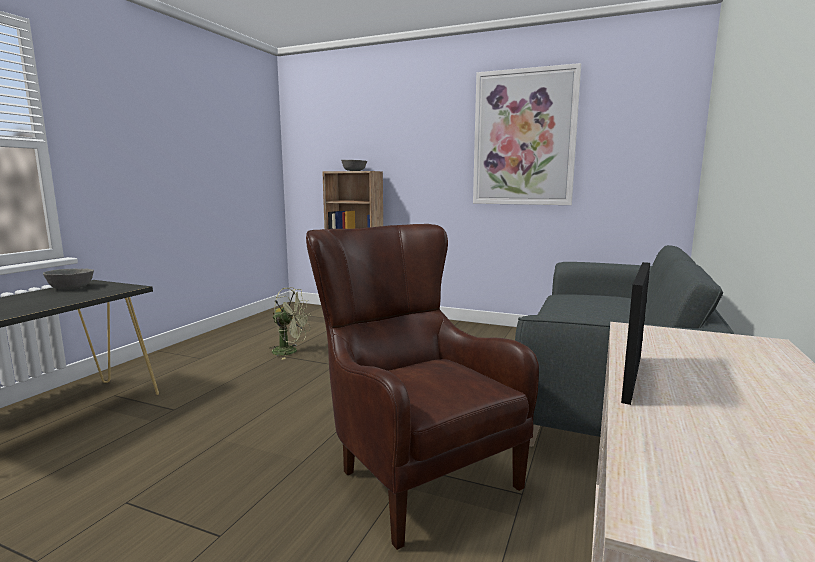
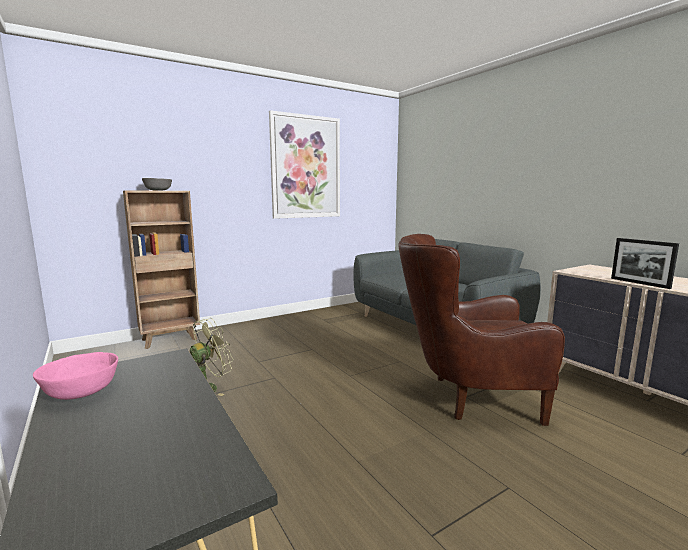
camera: 55 degrees left, 0 degrees up
grey bowl [43,269,94,290] -> pink bowl [33,352,118,400]

